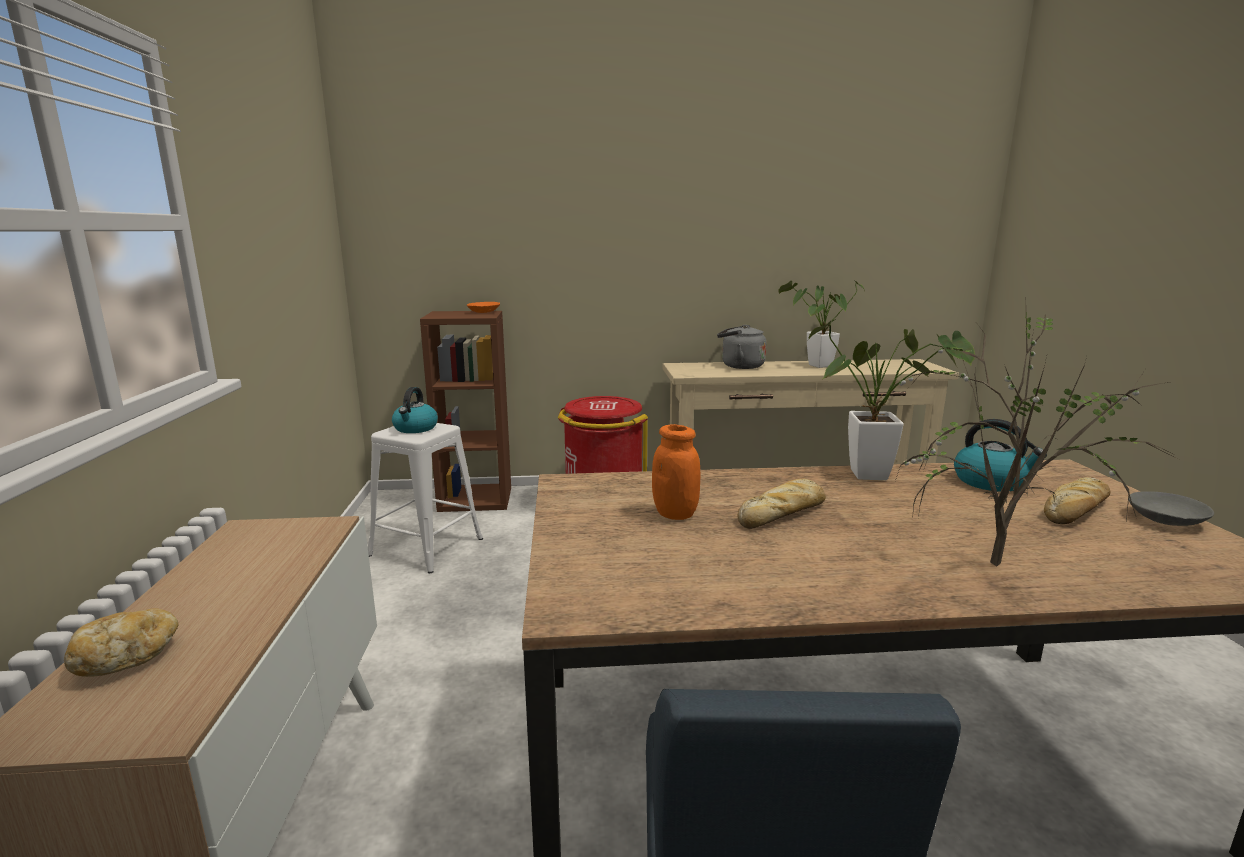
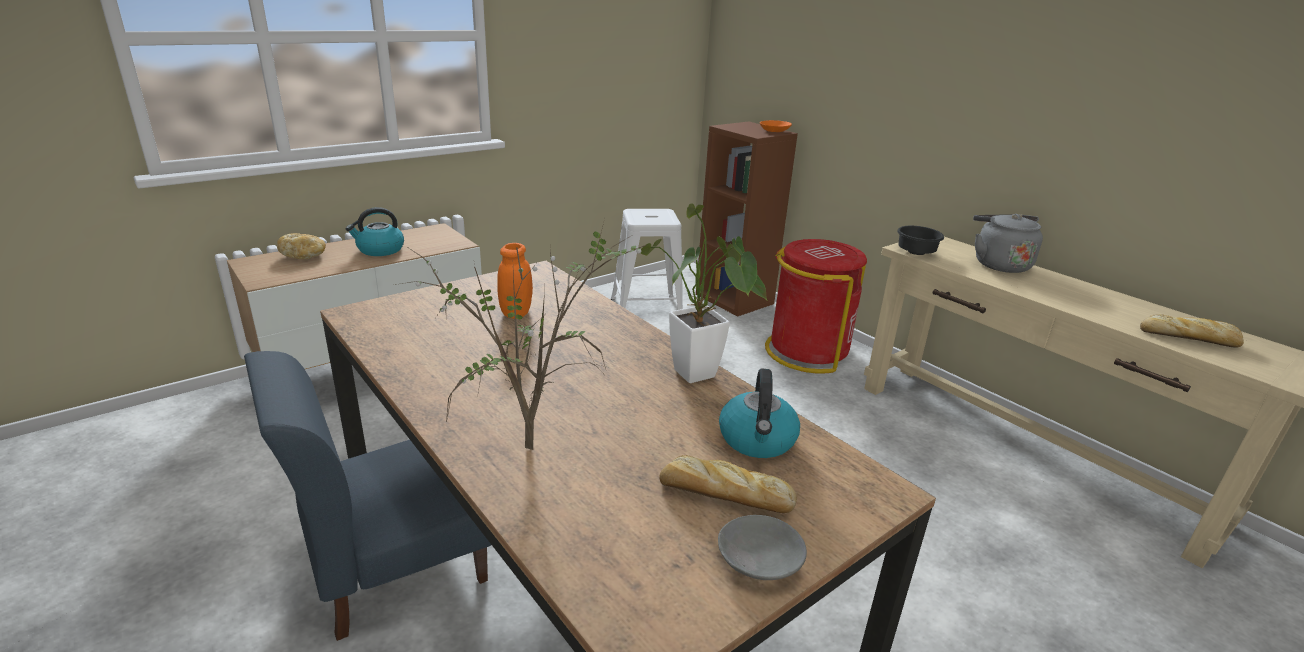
camera: 55 degrees right, 10 degrees up
kettle [392,387,438,433] -> kettle moved to [346,207,404,256]
bread [737,479,826,529] -> bread moved to [1140,314,1244,348]
potted plant [778,280,865,368] -> none
none -> black bowl [897,226,944,255]

